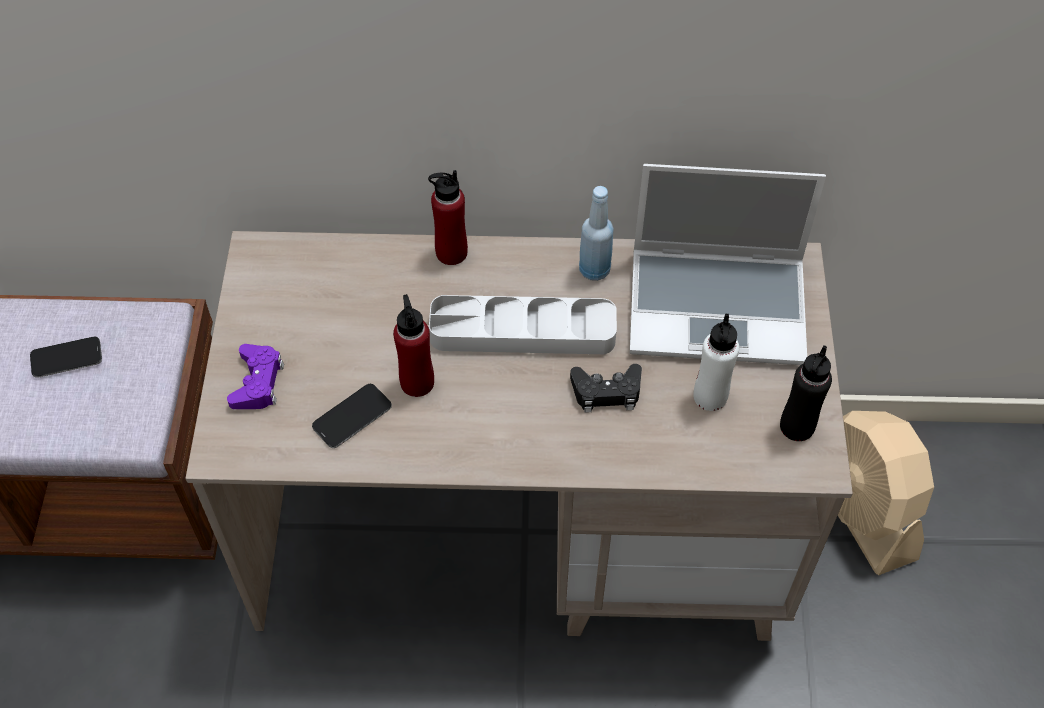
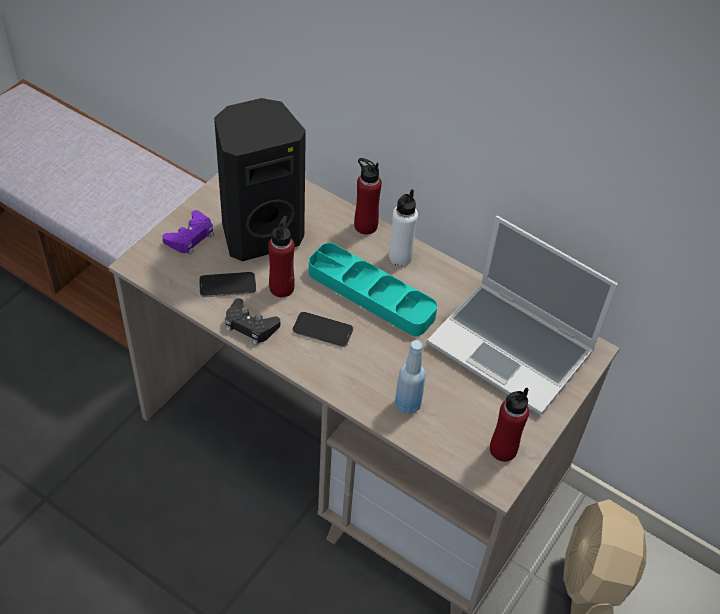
camera: 30 degrees right, 5 degrees down
phone [30,337,102,378] -> phone moved to [293,312,353,347]
grey tray [429,295,617,354] -> turquoise tray [309,243,437,336]
black game controller [570,364,642,413] -> black game controller moved to [225,298,280,345]
blue bottle [579,186,614,281] -> blue bottle moved to [395,340,426,414]
white bottle [693,314,739,411] -> white bottle moved to [389,189,418,266]
black bottle [780,345,832,441] -> red bottle [490,388,529,462]
none -> black speaker [214,98,306,261]

